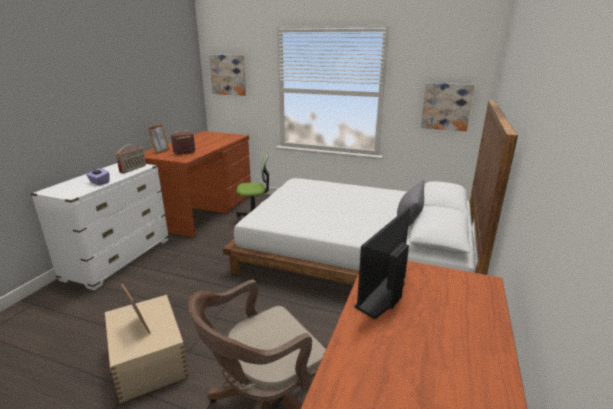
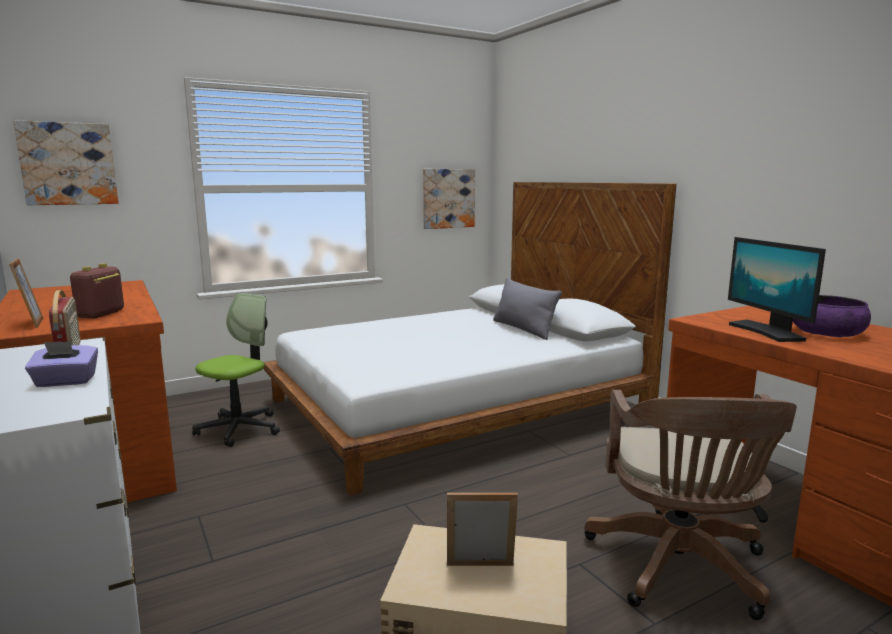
camera: 50 degrees left, 10 degrees down
none -> purple bowl [793,295,871,337]

